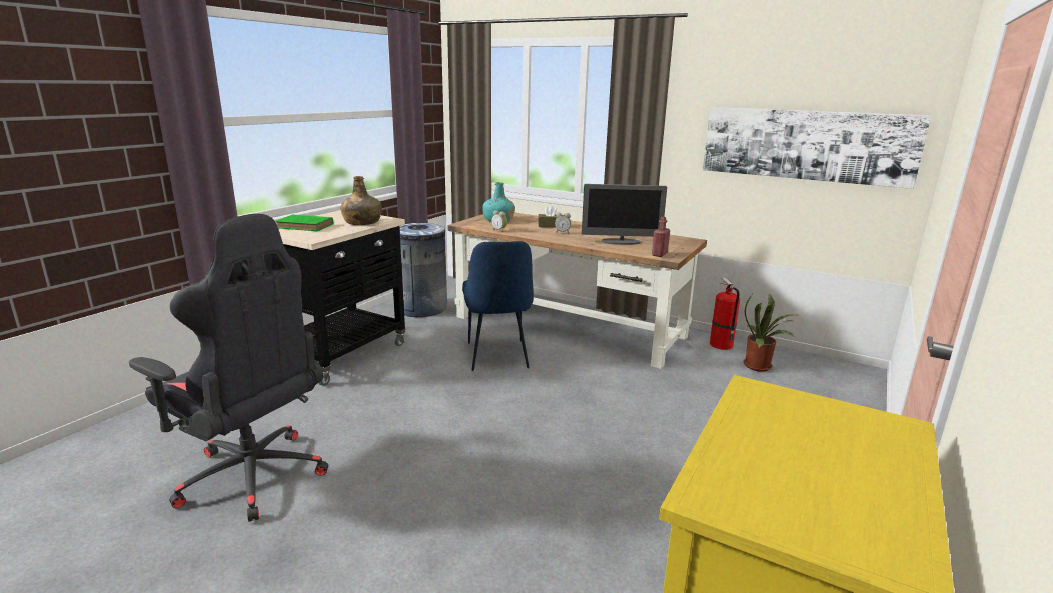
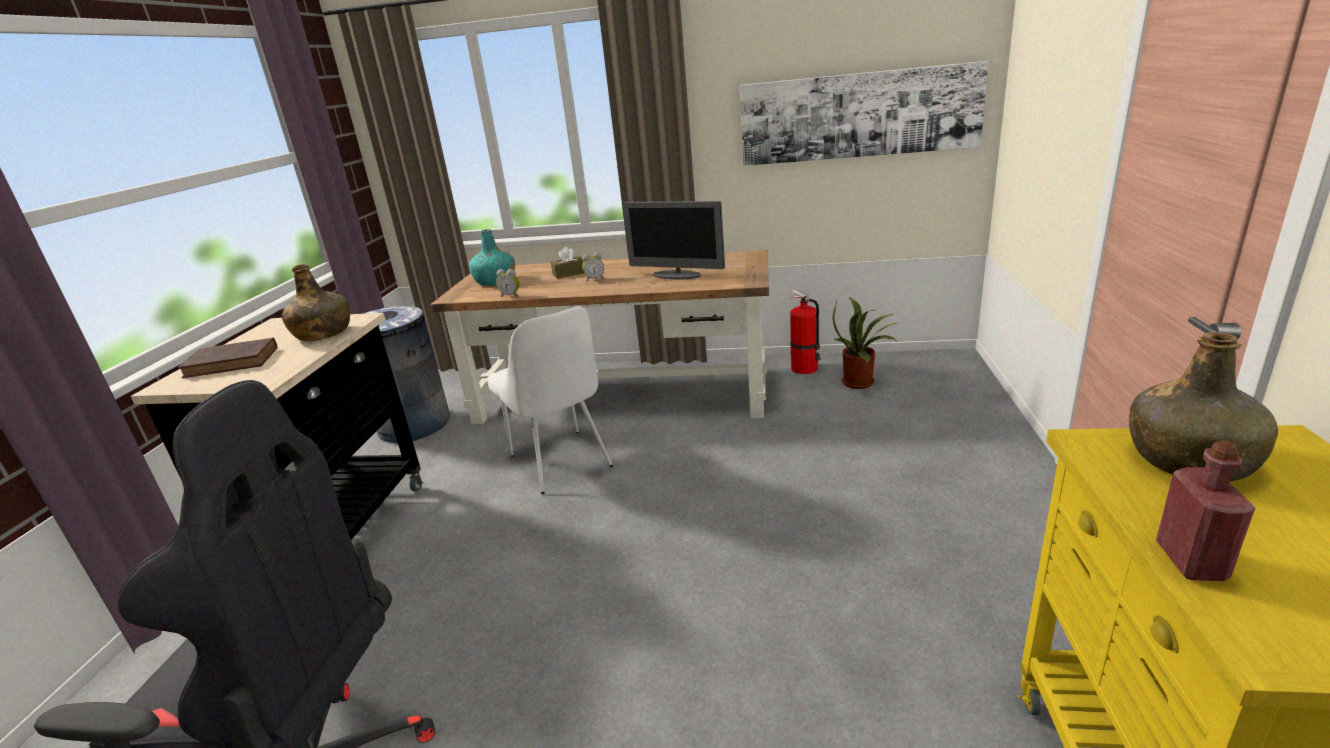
camera: 20 degrees left, 5 degrees up
green book [275,214,333,231] -> brown book [178,338,277,378]
blue chair [462,241,534,371] -> white chair [487,306,613,494]
monitor [582,184,667,245] -> monitor turned 45 degrees clockwise [622,201,725,280]
red bottle [652,217,670,257] -> red bottle moved to [1156,441,1255,581]
none -> green bottle [1129,332,1278,481]

